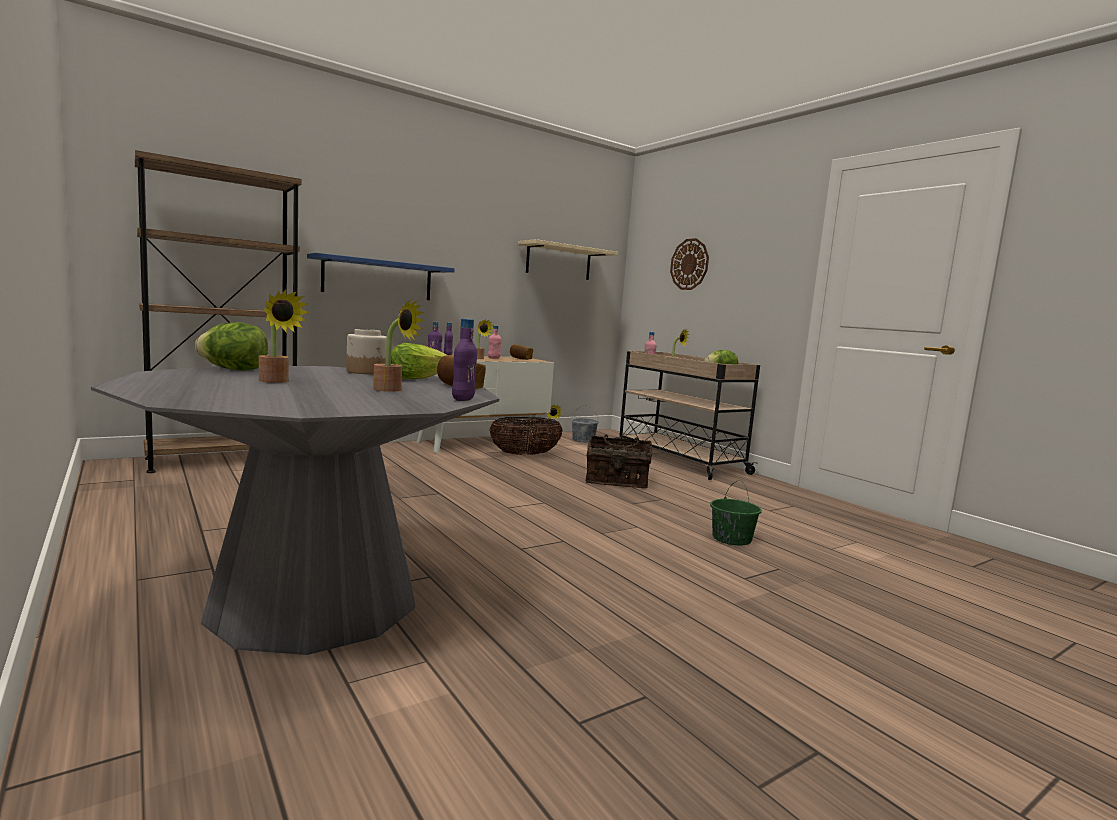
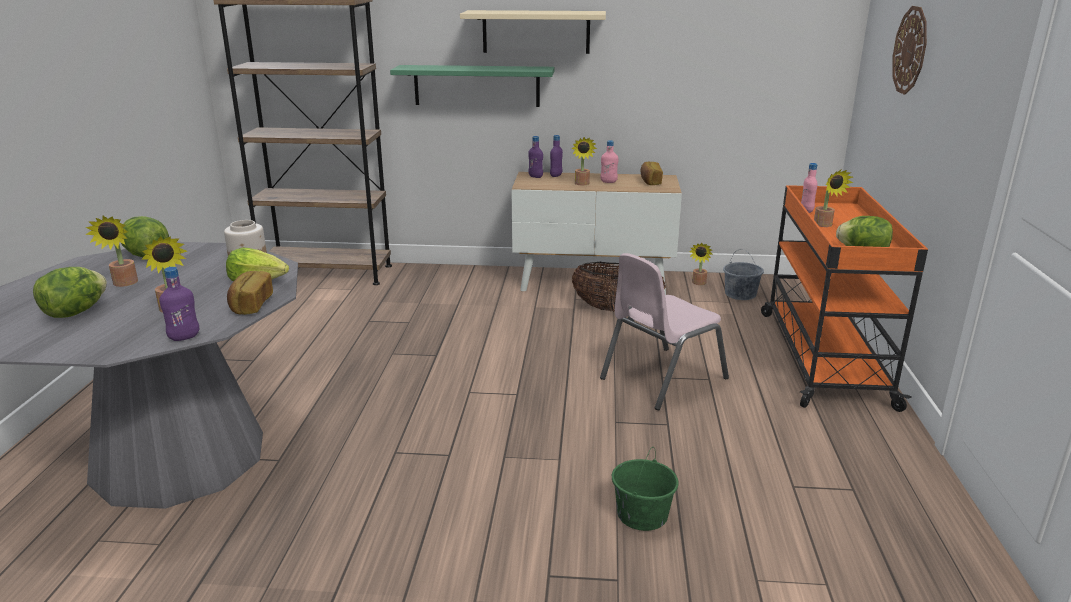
camera: 40 degrees right, 15 degrees up
blue shelf [307,253,455,300] -> green shelf [390,65,555,107]
beige shelf [518,239,618,280] -> beige shelf moved to [460,10,606,54]
basket [586,434,652,488] -> pink chair [600,253,729,410]
beige cart [615,351,760,480] -> orange cart [761,185,928,412]
none -> lettuce [33,267,107,318]

